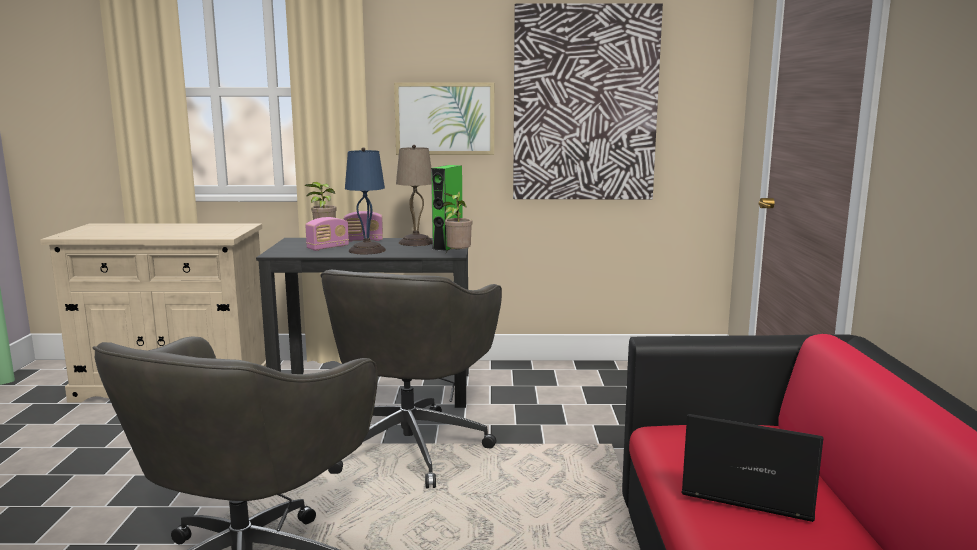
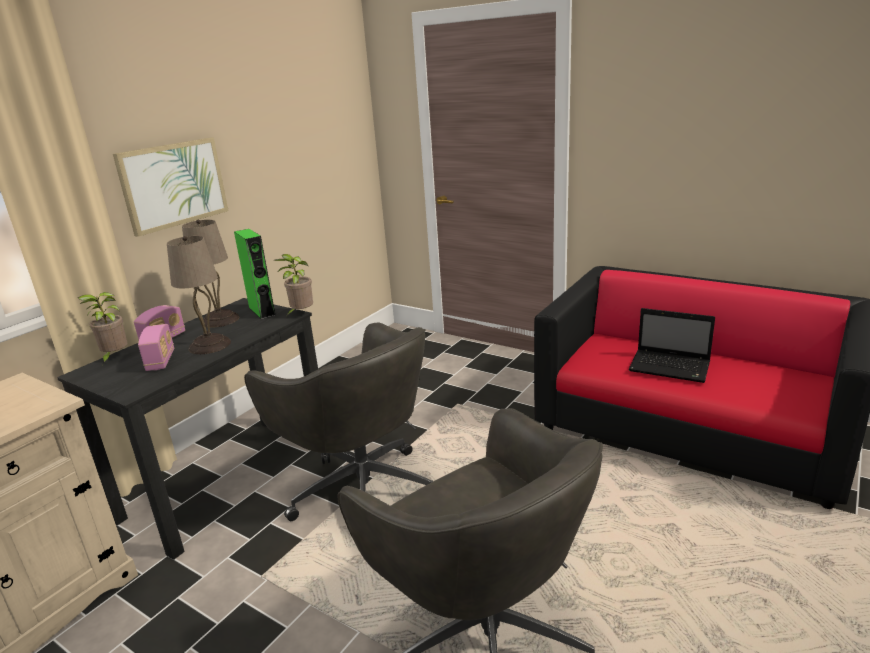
camera: 55 degrees left, 10 degrees up
blue table lamp [345,147,386,254] -> beige table lamp [167,236,231,354]
picture [513,3,663,199] -> none
laptop [681,414,823,522] -> laptop turned 120 degrees counterclockwise [628,308,715,383]

